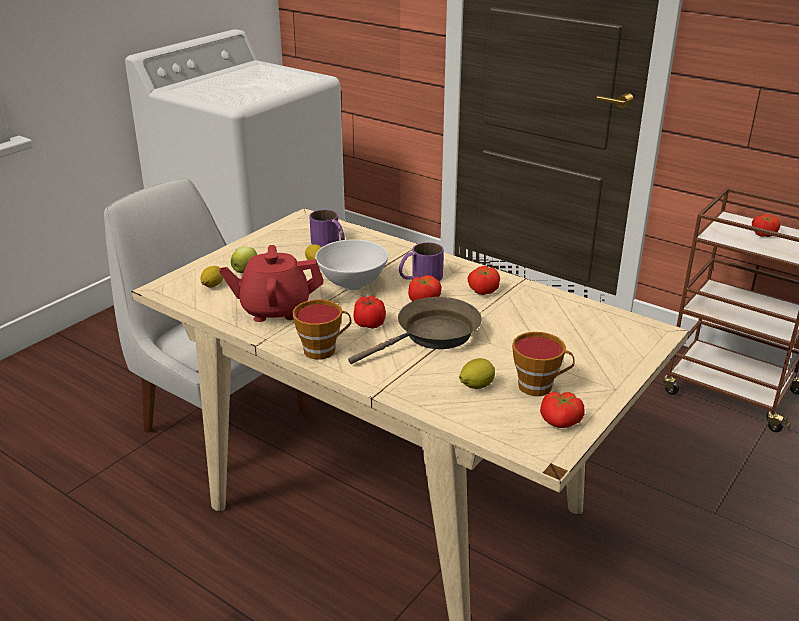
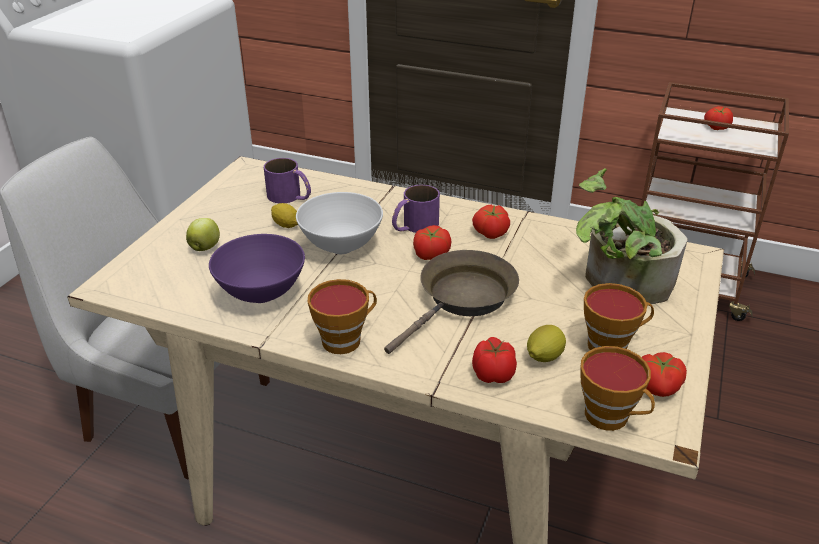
camera: 15 degrees left, 5 degrees up
lemon [201,266,223,287] -> none
red teapot [219,245,323,322] -> purple bowl [209,234,305,303]
tomato [353,296,386,329] -> tomato moved to [472,337,517,383]
none -> potted plant [576,168,688,304]
none -> cup [580,346,655,431]

